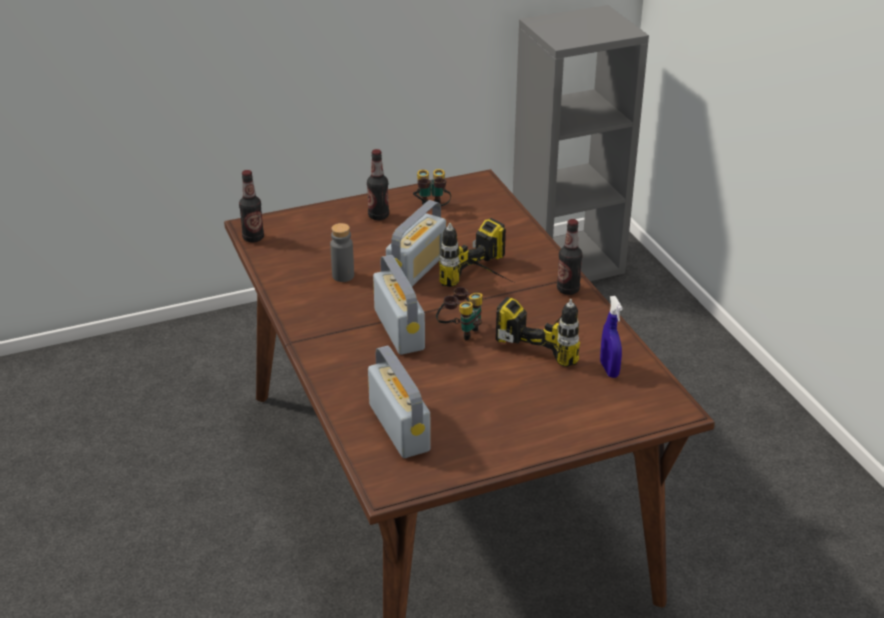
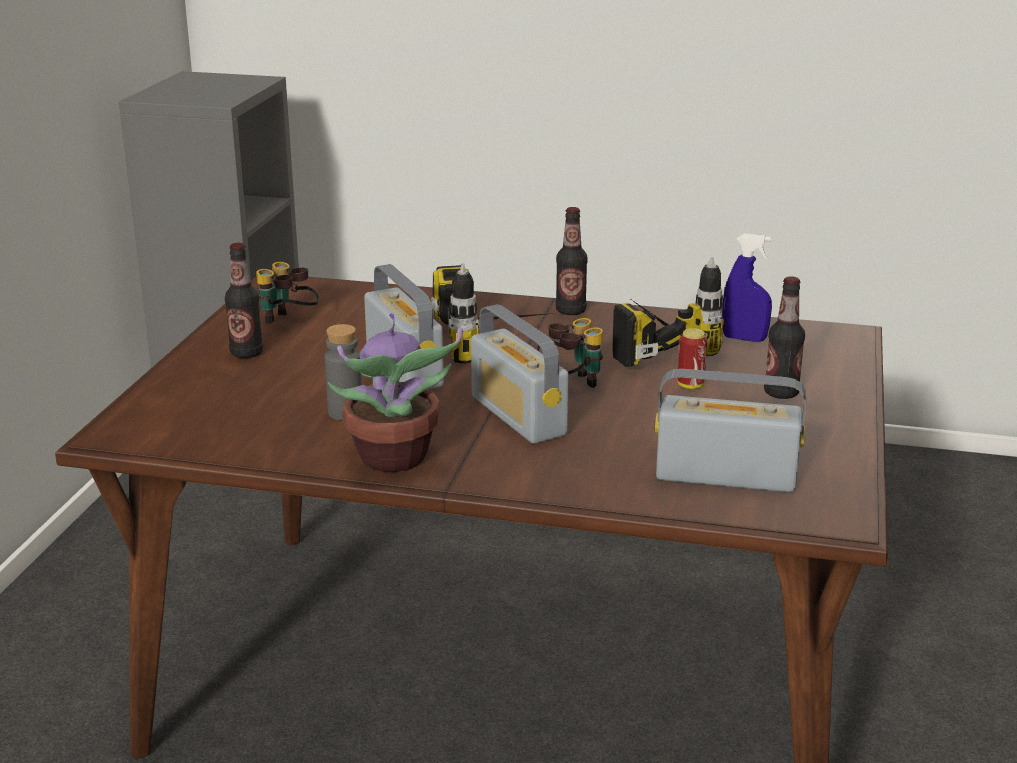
camera: 55 degrees left, 10 degrees down
bottle [239,170,264,242] -> bottle moved to [764,276,805,399]
radio [373,255,425,355] -> radio turned 135 degrees counterclockwise [471,304,569,444]
none -> potted plant [328,313,463,472]
none -> can [678,328,707,389]

